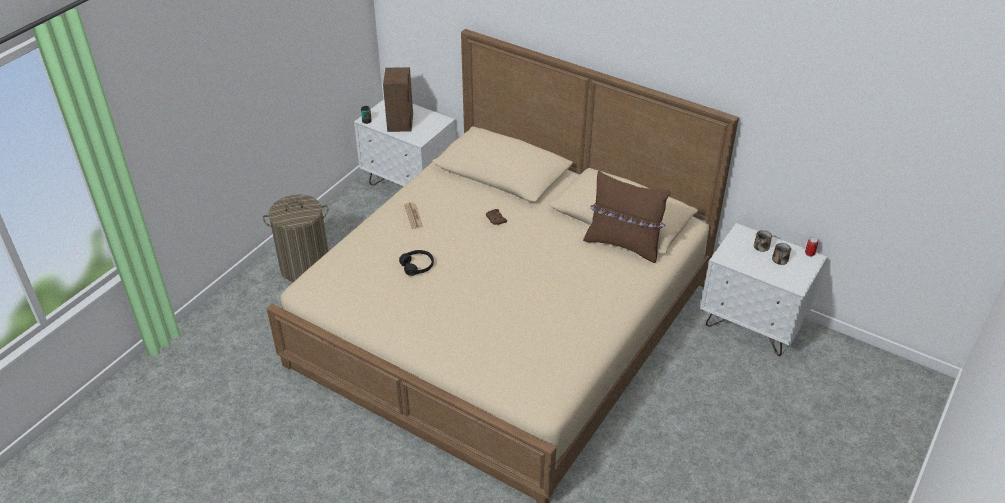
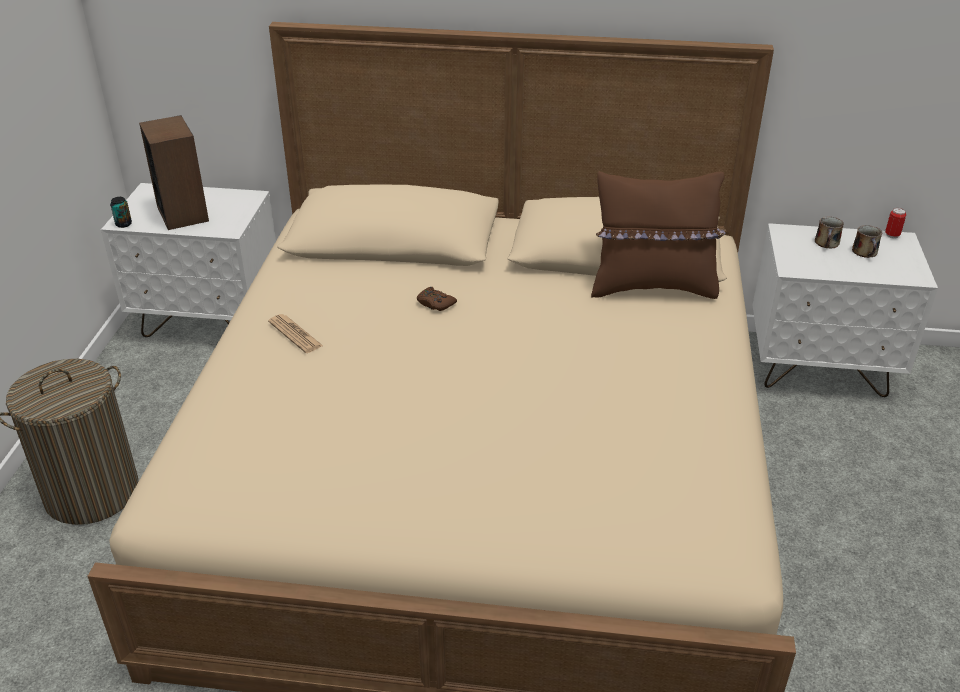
camera: 25 degrees left, 5 degrees down
black headphones [399,250,434,276] -> none

